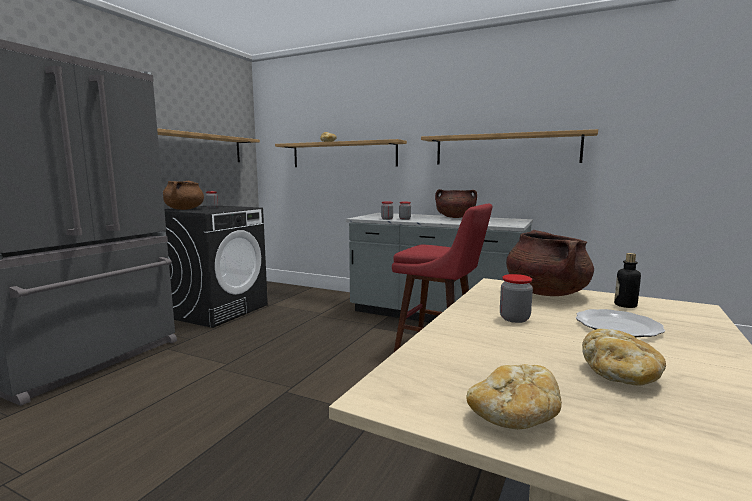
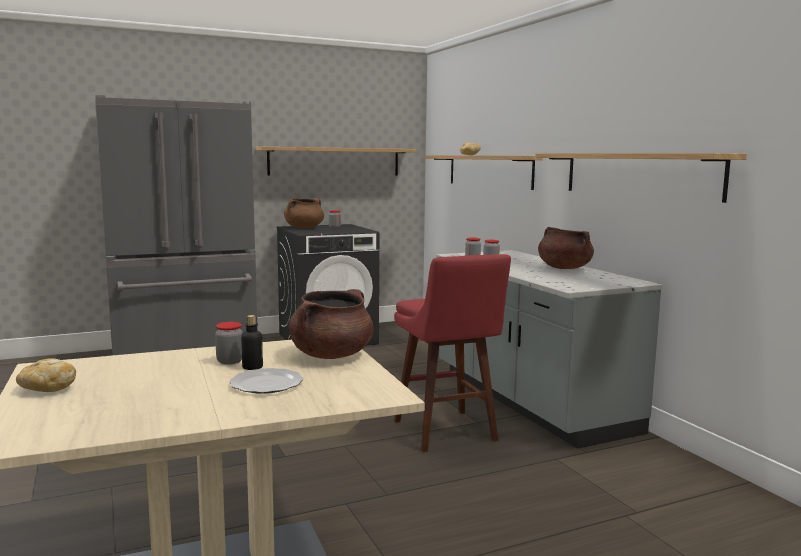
camera: 40 degrees right, 0 degrees up
bread [582,329,666,386] -> none
bottle [614,253,641,308] -> bottle moved to [241,315,263,370]

